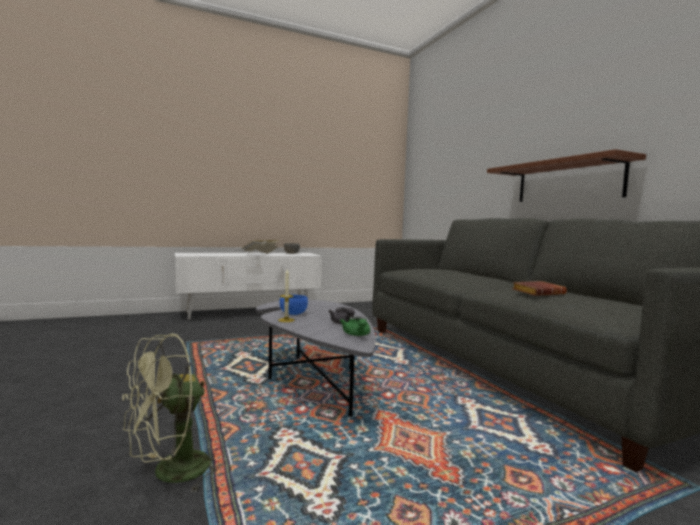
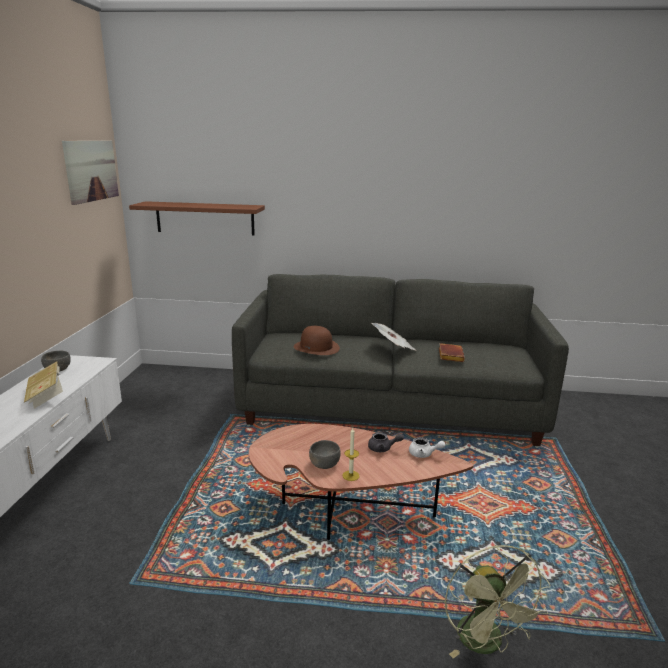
camera: 60 degrees left, 15 degrees up
grey coffee table [256,300,375,417] -> brown coffee table [249,424,474,540]
blue bowl [280,295,308,315] -> grey bowl [309,440,341,469]
green teapot [340,316,370,336] -> white teapot [409,437,445,458]
brown shelf [487,149,646,202] -> brown shelf moved to [129,201,265,236]
none -> picture [62,141,119,205]
none -> brown hat [293,326,340,355]
none -> newspaper [371,323,415,350]

